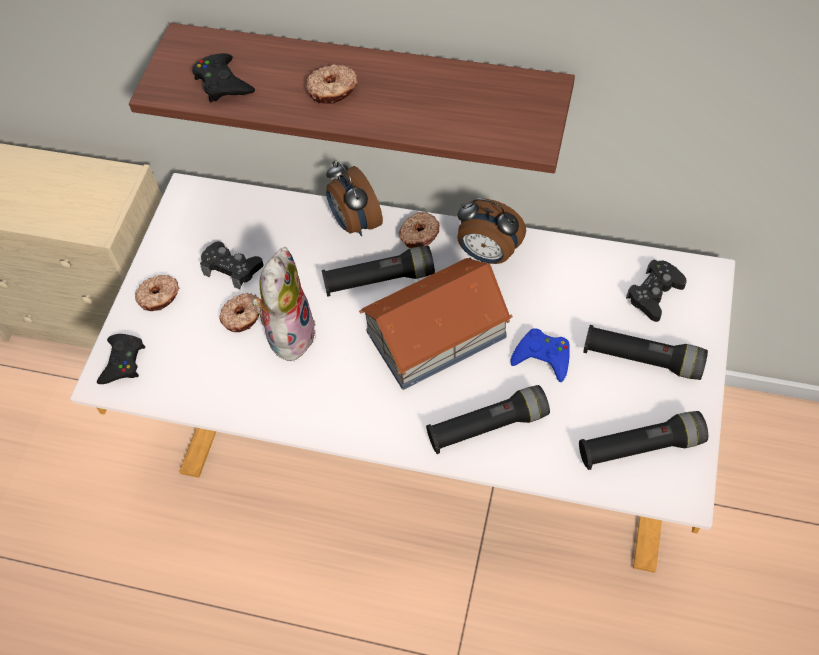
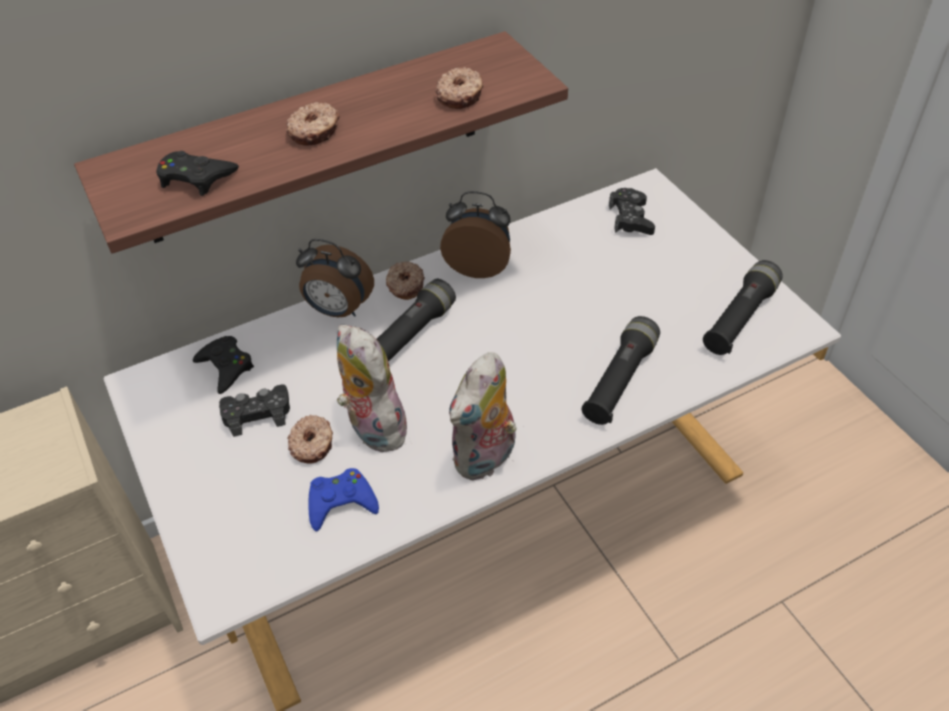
camera: 45 degrees left, 10 degrees down
black game controller [97,334,145,384] -> black game controller moved to [193,336,254,394]
donut [135,275,179,311] -> donut moved to [435,67,483,109]
toy house [359,258,513,390] -> none
alarm clock [457,198,526,264] -> alarm clock turned 150 degrees counterclockwise [440,191,511,278]
blue game controller [510,328,570,382] -> blue game controller moved to [308,468,379,531]
black flashlight [583,325,708,380] -> none
none -> plush toy [449,352,517,481]

